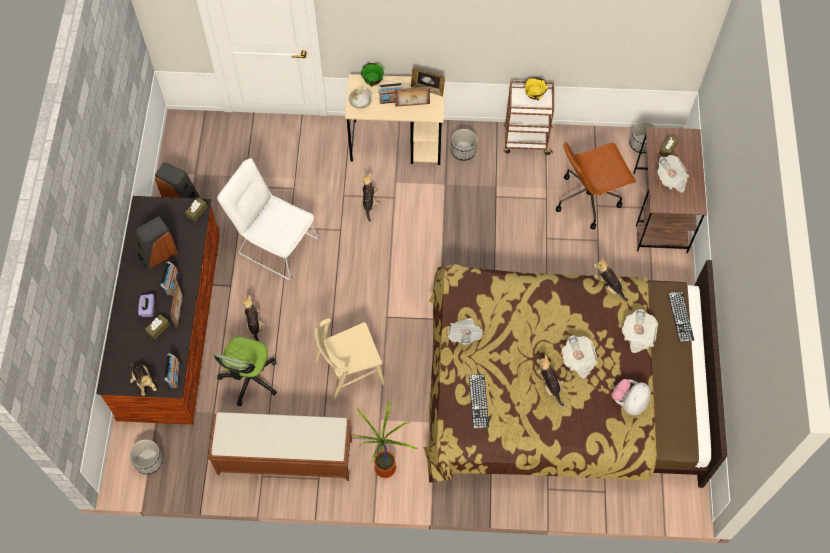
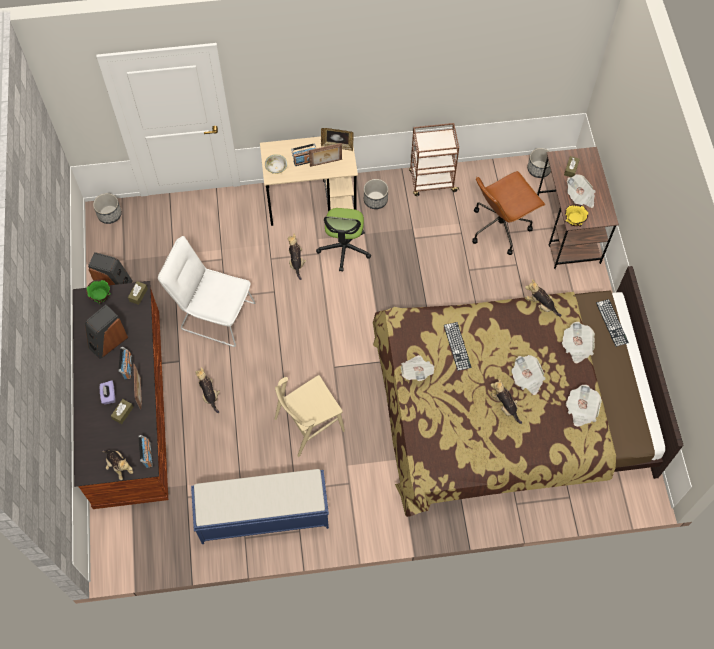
camera: 10 degrees left, 0 degrees up
planter [129,439,163,474] -> planter moved to [93,193,122,224]
brown bench [208,412,352,481] -> blue bench [191,469,329,544]
office chair [214,337,277,406] -> office chair moved to [316,208,371,272]
potted plant [351,400,417,478] -> none
green bowl [361,63,384,87] -> green bowl moved to [86,280,111,304]
keyboard [469,374,489,429] -> keyboard moved to [444,322,472,371]
yellow bowl [524,77,547,100] -> yellow bowl moved to [565,204,588,227]
plush toy [612,379,651,415] -> newspaper [566,385,602,427]

